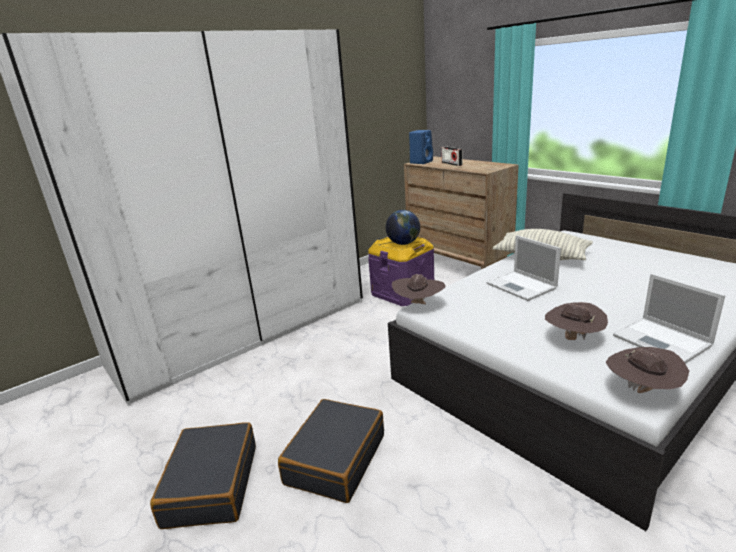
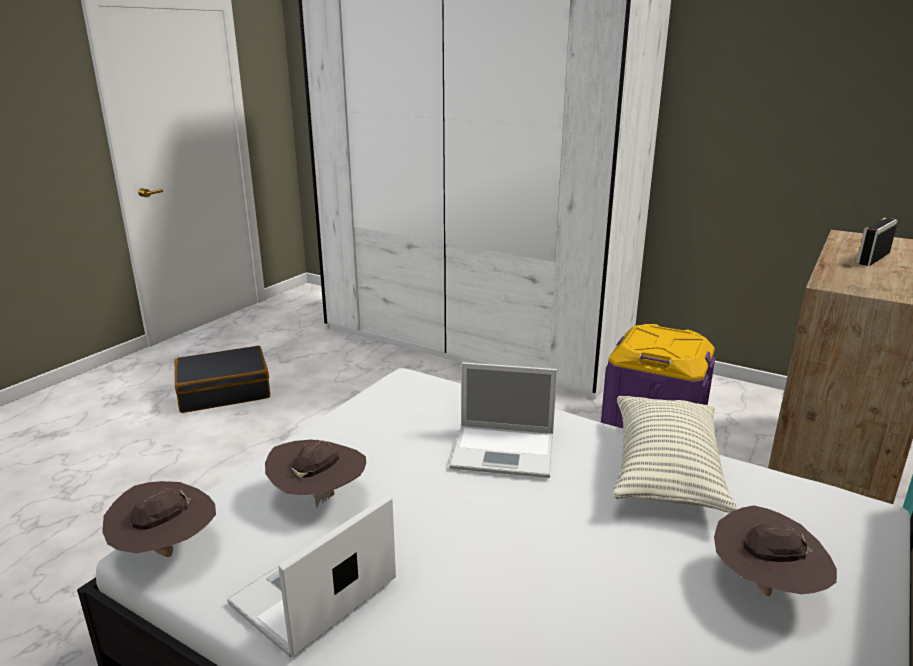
camera: 70 degrees right, 0 degrees up
black suitcase [278,399,384,503] -> none
globe [386,210,420,245] -> none
brown hat [392,274,446,304] -> brown hat moved to [714,505,837,596]
blue speaker [409,130,433,164] -> none
laptop [487,235,561,301] -> laptop turned 120 degrees counterclockwise [449,362,557,478]

